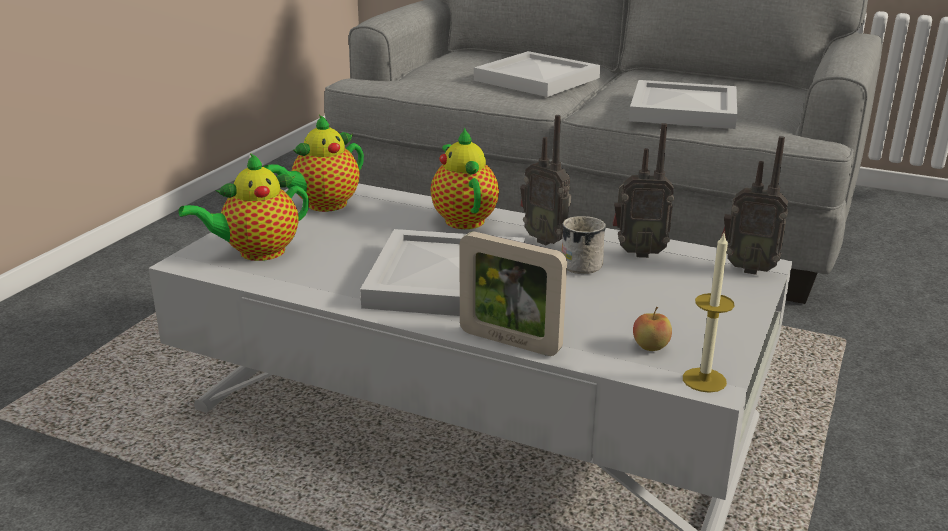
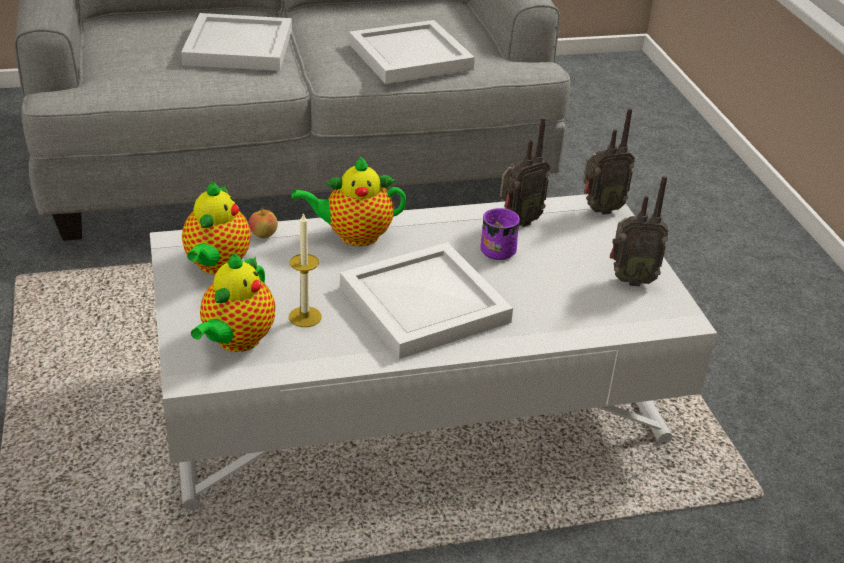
camera: 40 degrees left, 10 degrees up
teapot [431,127,499,229] -> teapot turned 45 degrees counterclockwise [292,156,406,246]
picture frame [460,232,567,356] -> none
radio [520,115,571,245] -> radio moved to [610,175,668,287]
white mug [562,216,606,274] -> purple mug [480,208,520,260]
apple [633,306,672,351] -> apple moved to [249,206,278,238]
candle [683,231,735,393] -> candle moved to [289,212,322,327]

